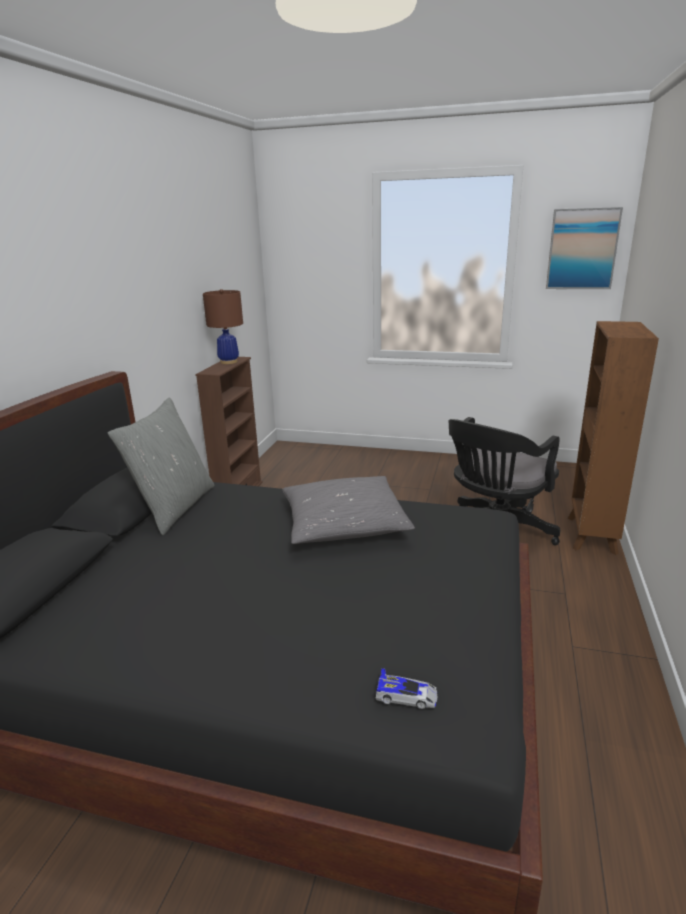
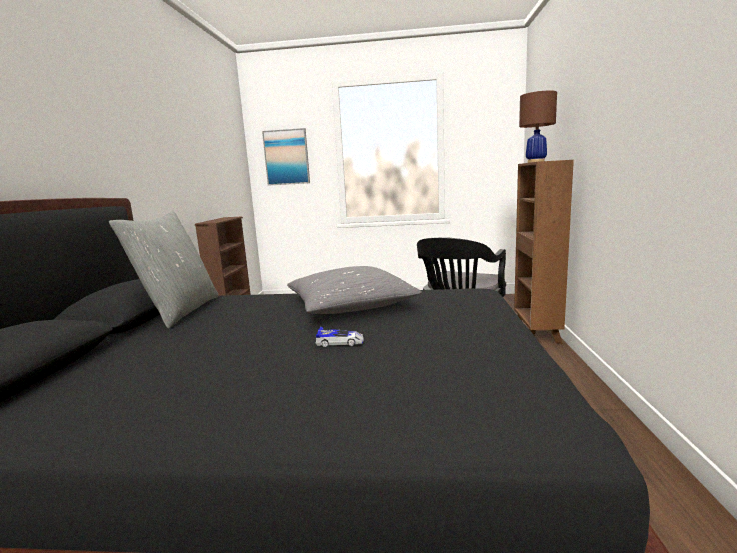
camera: 10 degrees left, 10 degrees down
brown table lamp [203,289,243,364] -> brown table lamp moved to [519,91,557,163]
toy car [375,668,437,709] -> toy car moved to [316,327,364,347]
picture [546,207,623,289] -> picture moved to [262,128,310,186]

